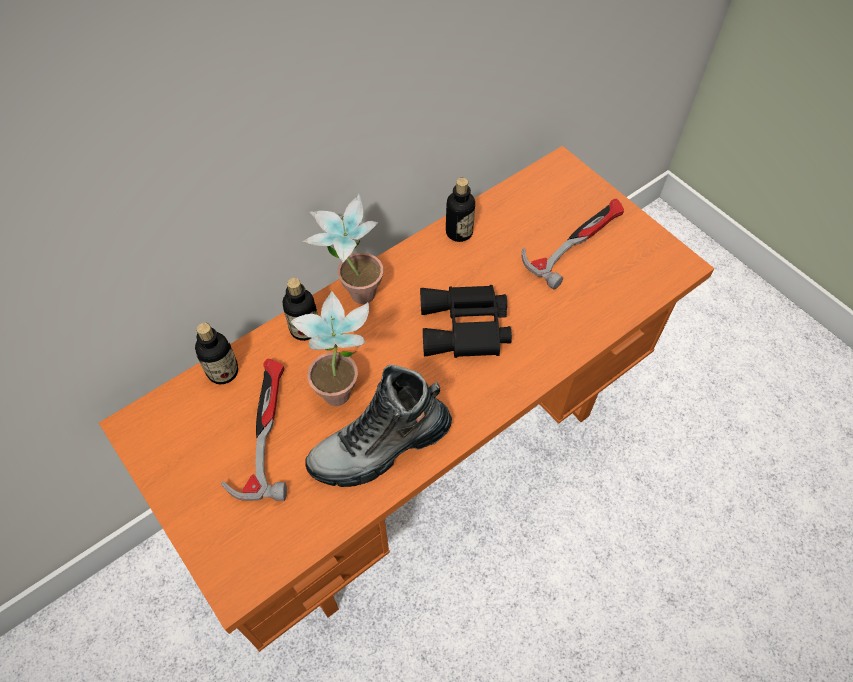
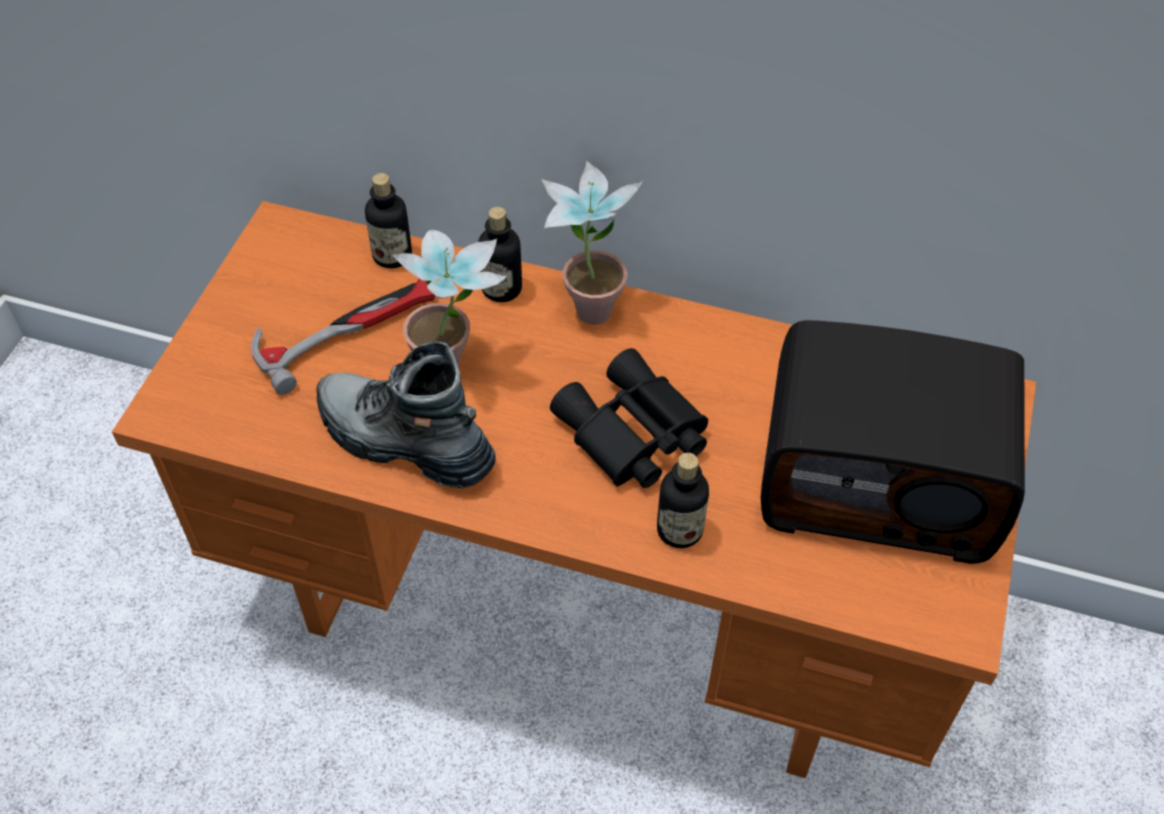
camera: 55 degrees right, 5 degrees down
bottle [446,178,475,242] -> bottle moved to [657,453,709,548]
hammer [522,199,624,289] -> radio [761,320,1025,564]

